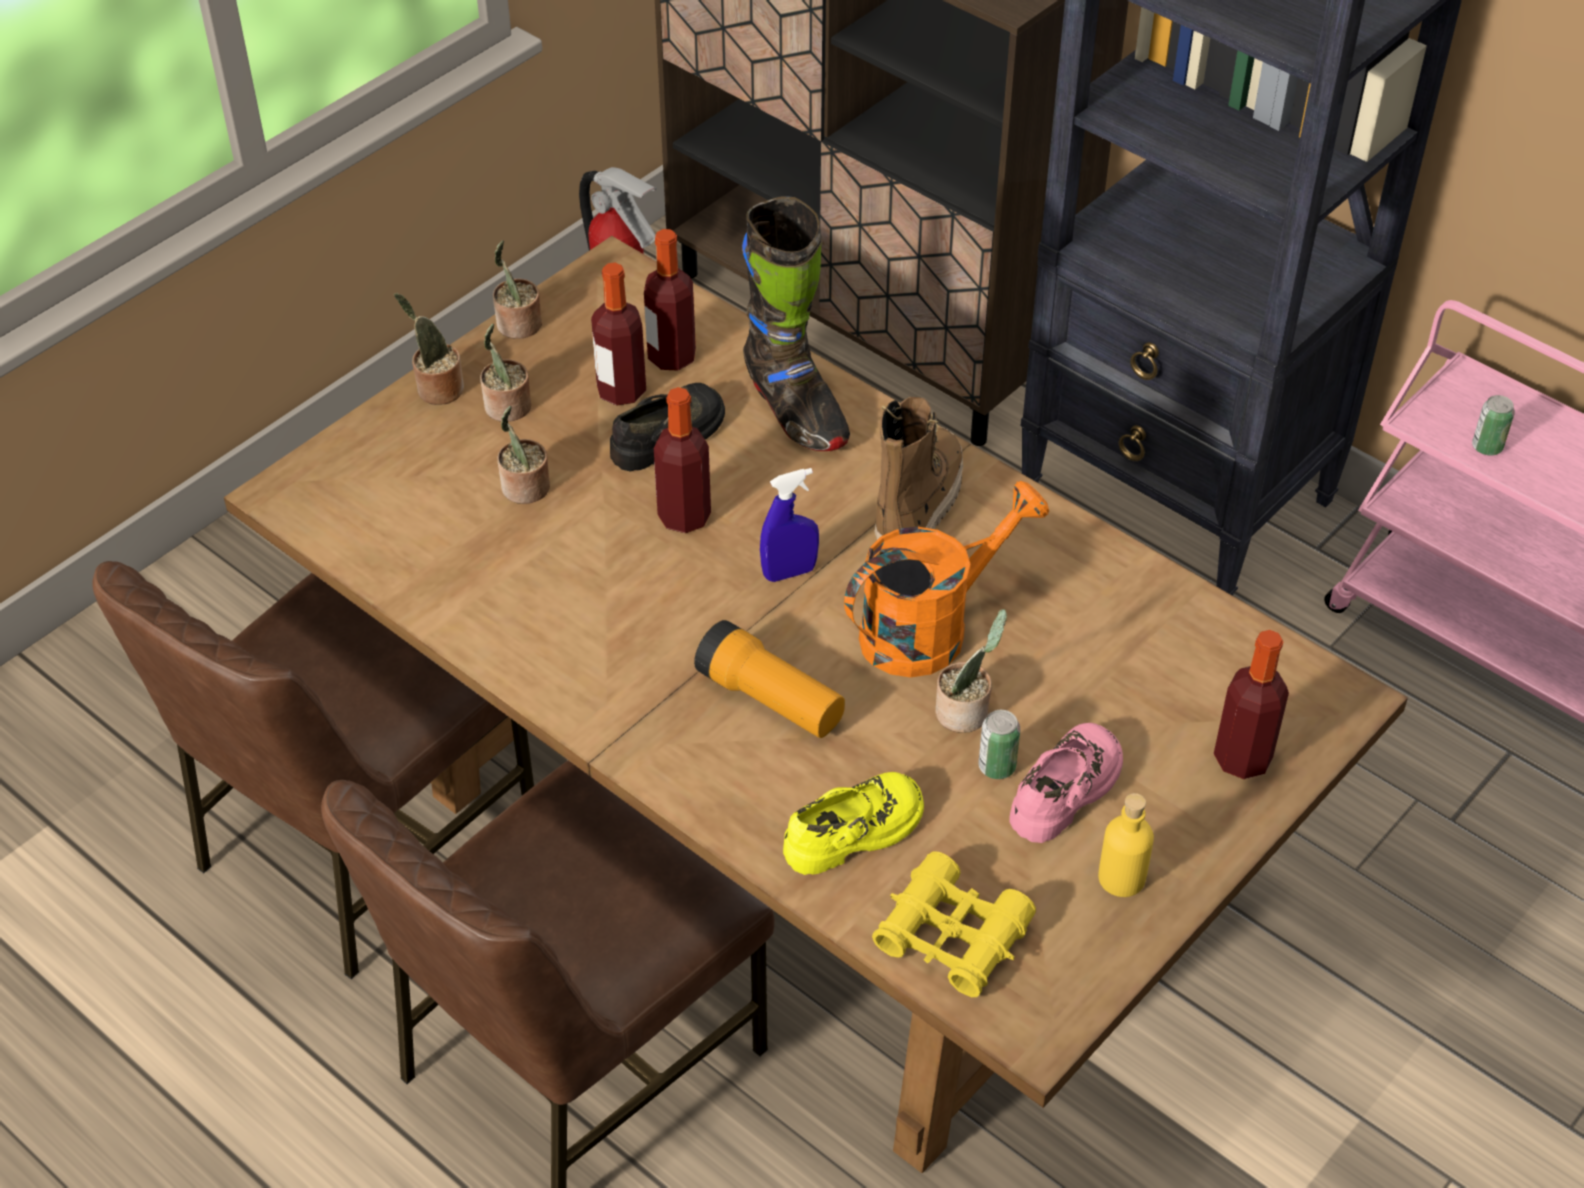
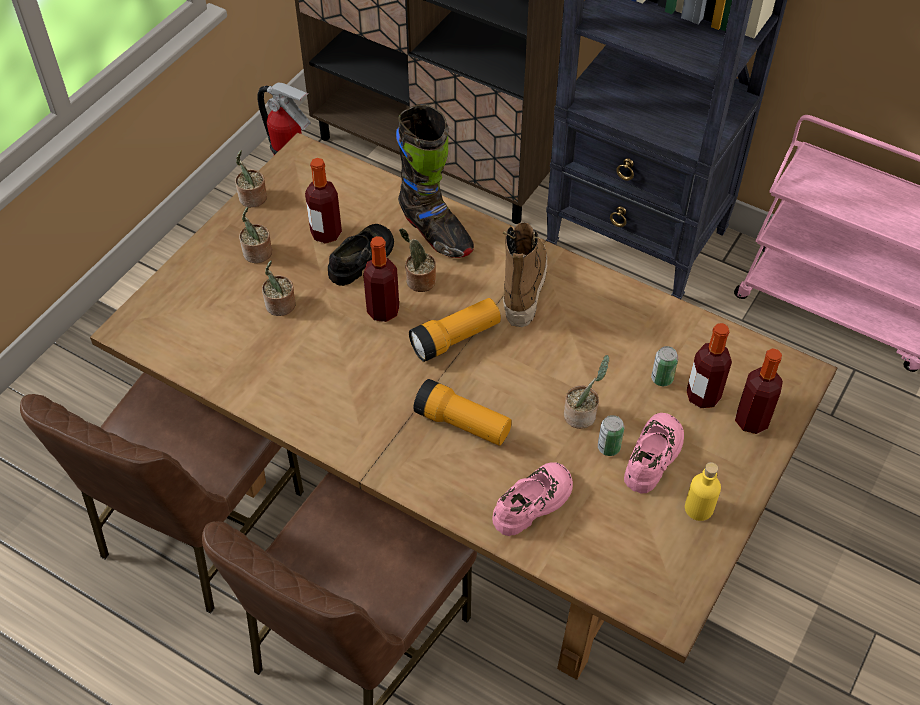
camera: 10 degrees left, 5 degrees up
potted plant [394,293,464,405] -> potted plant moved to [399,228,436,292]
bottle [644,229,696,371] -> bottle moved to [686,323,732,408]
blue spray bottle [760,468,819,582] -> flashlight [409,298,501,362]
yellow shoe [783,772,924,875] -> pink shoe [492,463,573,536]
orange watering can [844,481,1049,677] -> none
yellow binoculars [872,851,1036,997] -> none
can [1472,395,1515,456] -> can moved to [651,346,678,386]

